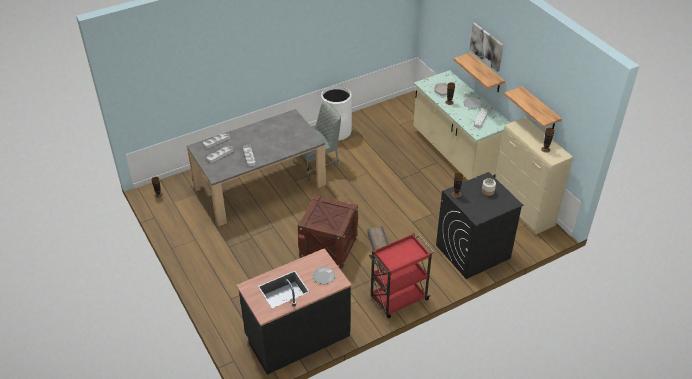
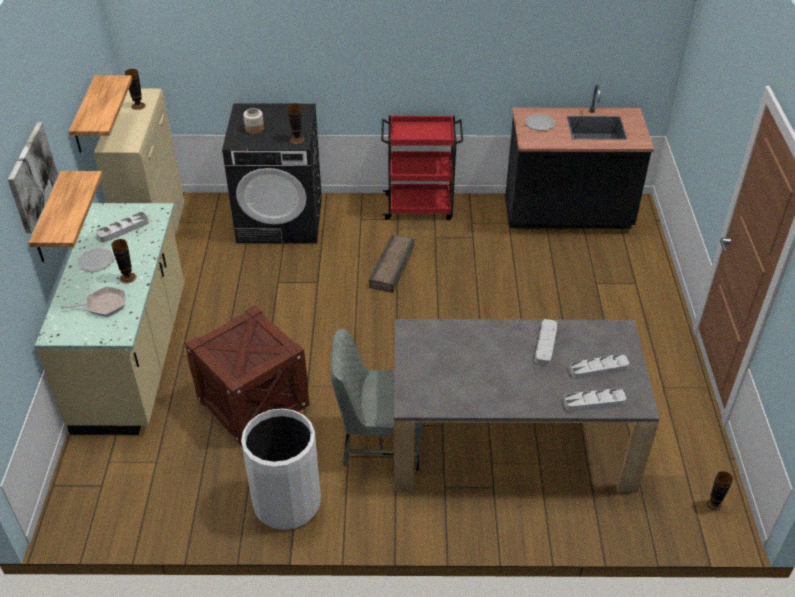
camera: 150 degrees left, 0 degrees up
crate [298,195,358,269] -> crate moved to [185,305,309,446]

